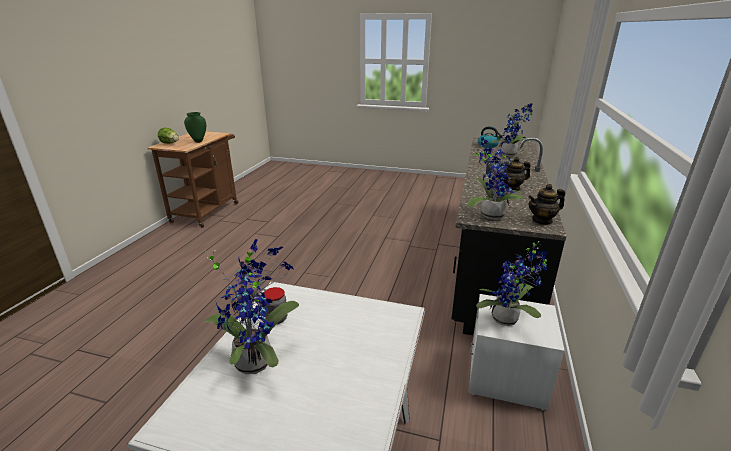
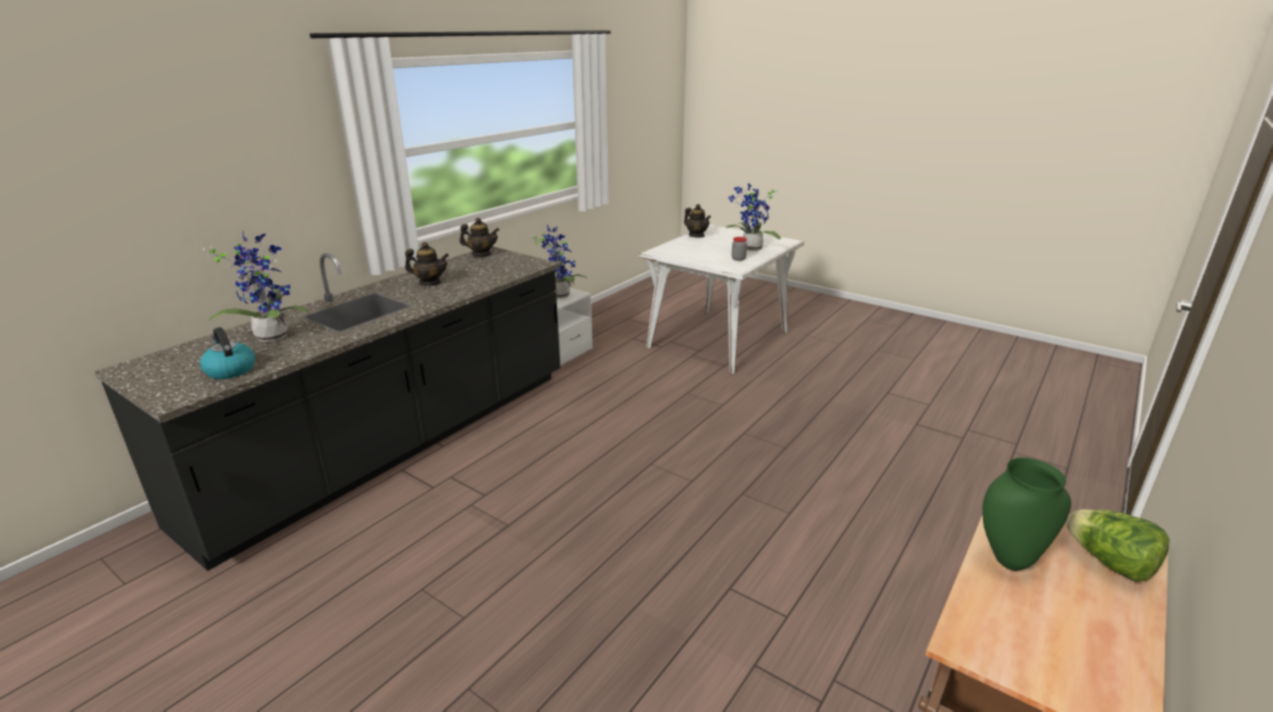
camera: 160 degrees left, 0 degrees up
potted plant [467,137,523,220] -> none
none -> teapot [684,204,711,238]

